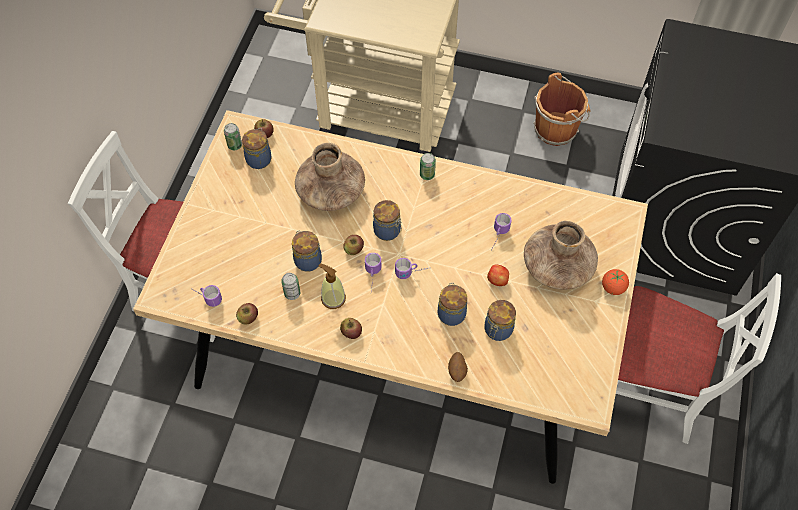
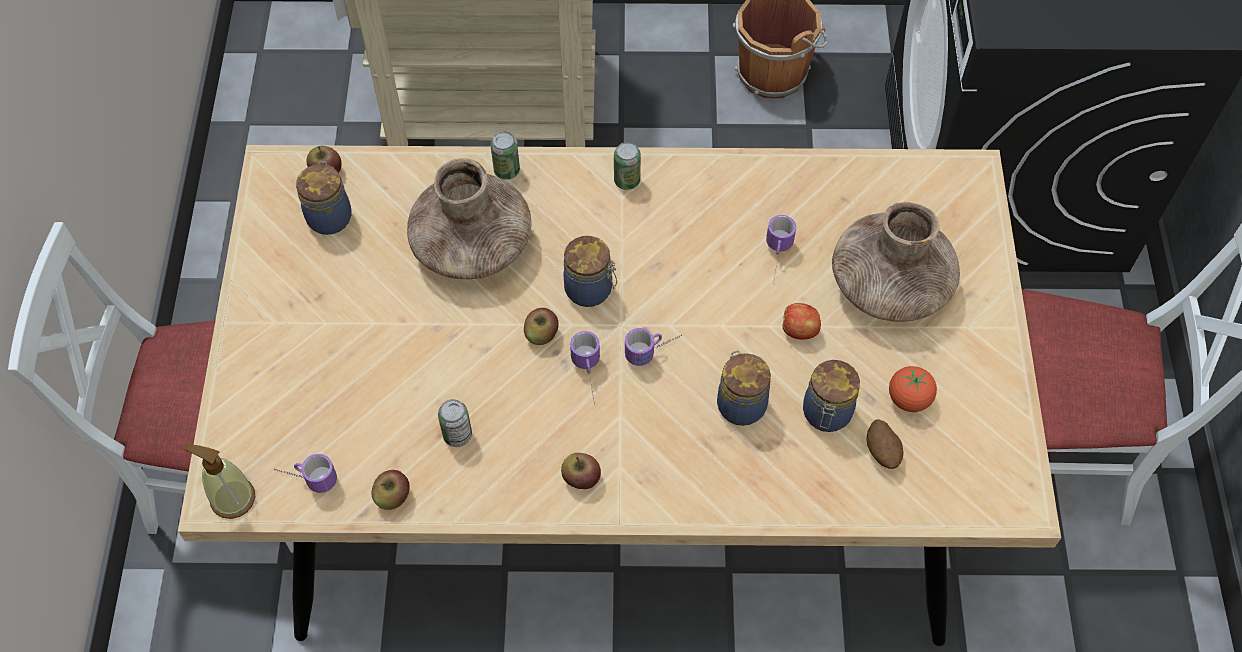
camera: 15 degrees left, 0 degrees up
can [224,123,242,150] -> can moved to [491,131,520,180]
jar [292,230,322,272] -> none
soap dispenser [318,264,346,309] -> soap dispenser moved to [184,445,255,519]
potato [448,352,468,382] -> potato moved to [867,419,903,469]
tomato [602,269,629,295] -> tomato moved to [889,366,937,412]

